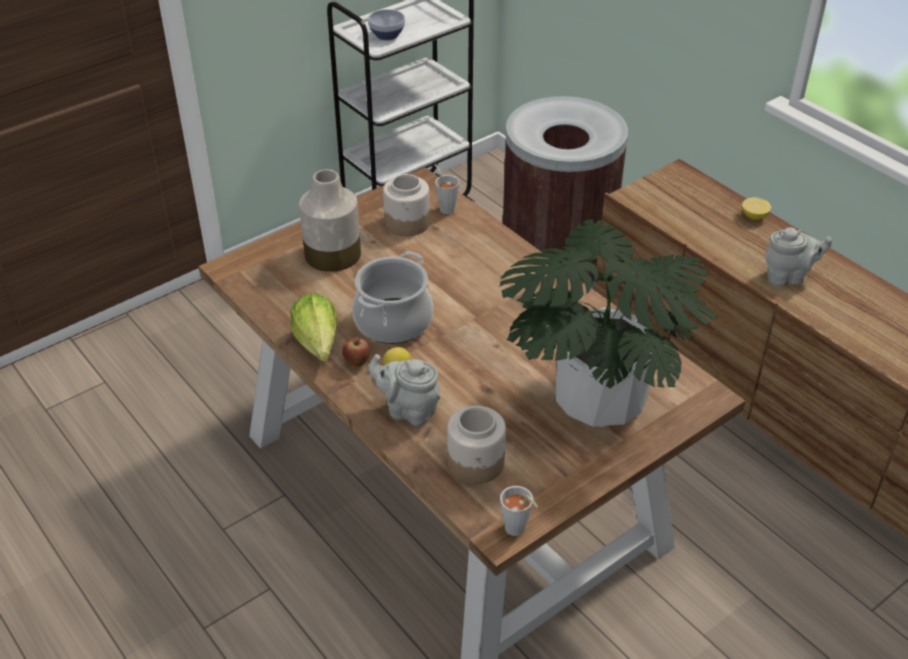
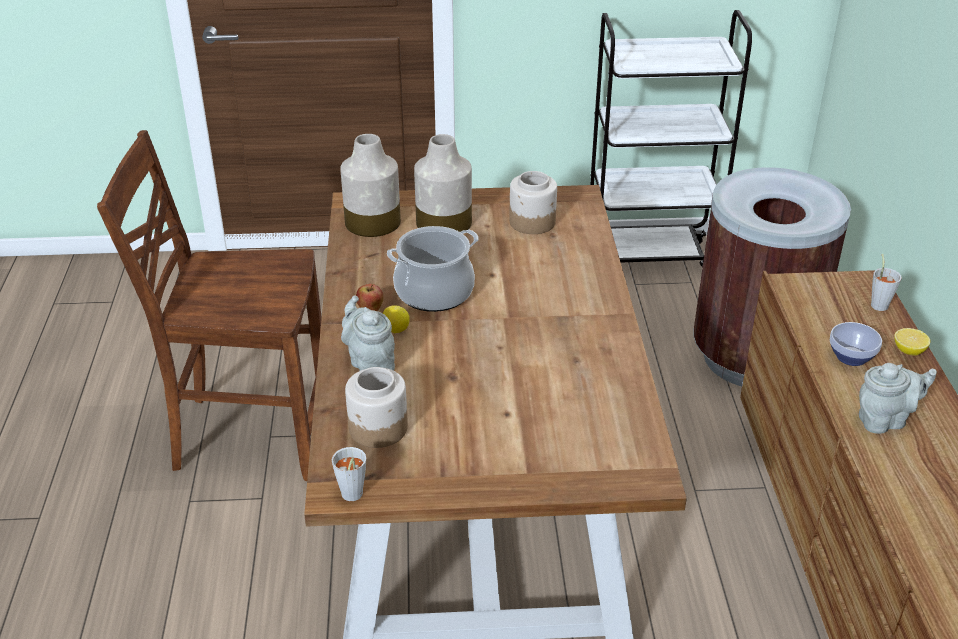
camera: 35 degrees right, 5 degrees down
lettuce [291,293,337,362] -> none
bowl [368,9,405,40] -> bowl moved to [830,322,882,366]
grey cup [435,164,460,214] -> grey cup moved to [871,254,902,311]
potted plant [500,220,718,427] -> none
grey teapot [765,227,832,286] -> grey teapot turned 45 degrees counterclockwise [859,363,937,434]
none -> brown chair [97,130,322,481]
none -> beige vase [340,134,401,237]

